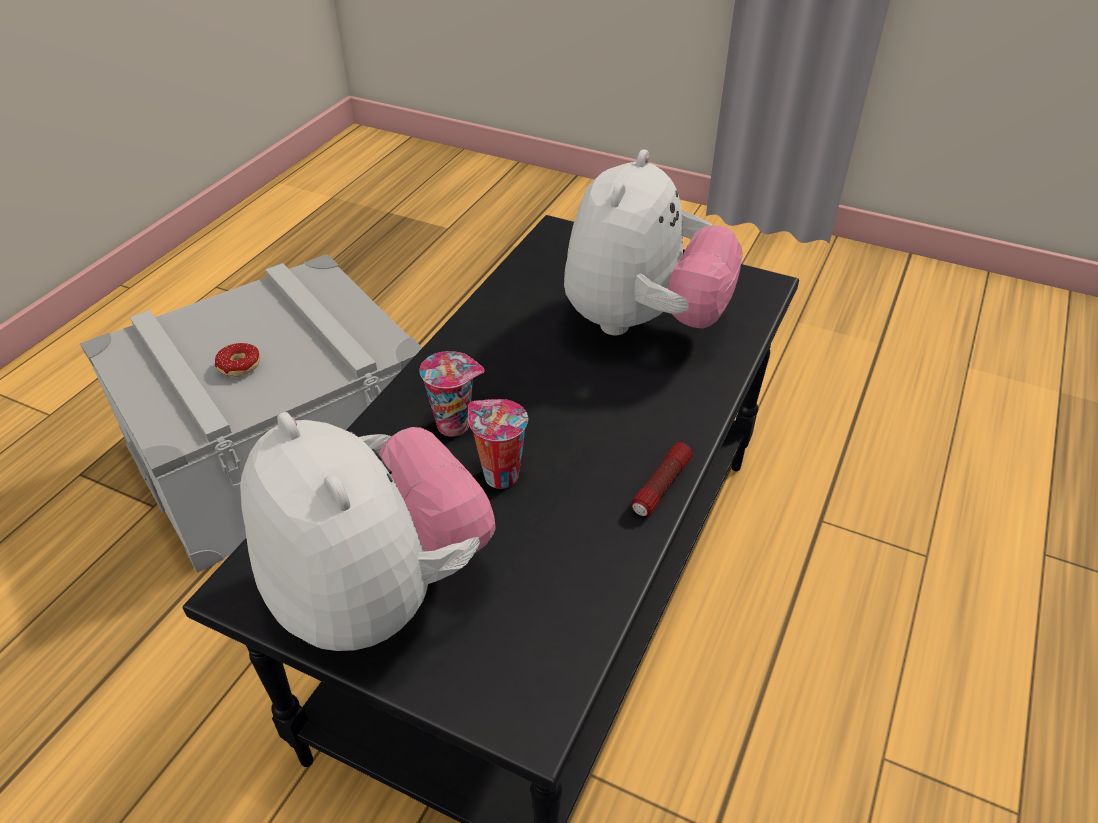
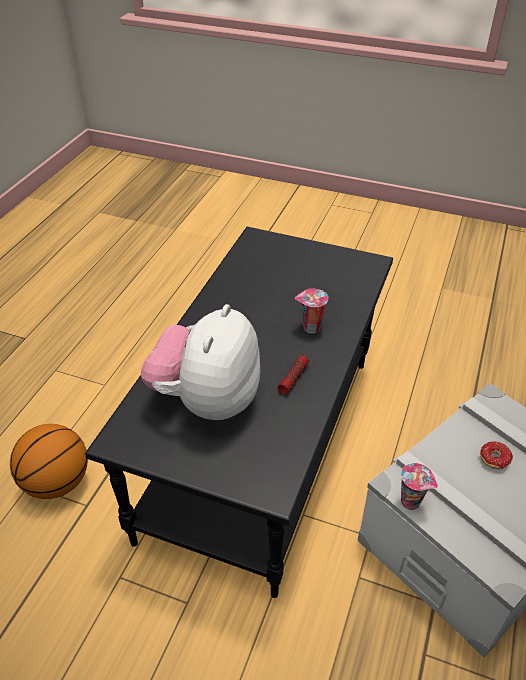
camera: 175 degrees right, 0 degrees up
plush toy [240,412,496,651] -> none
cup [468,399,528,489] -> cup moved to [401,463,438,510]
flashlight [631,442,693,516] -> flashlight moved to [278,355,309,394]
none -> basketball [10,424,88,499]

